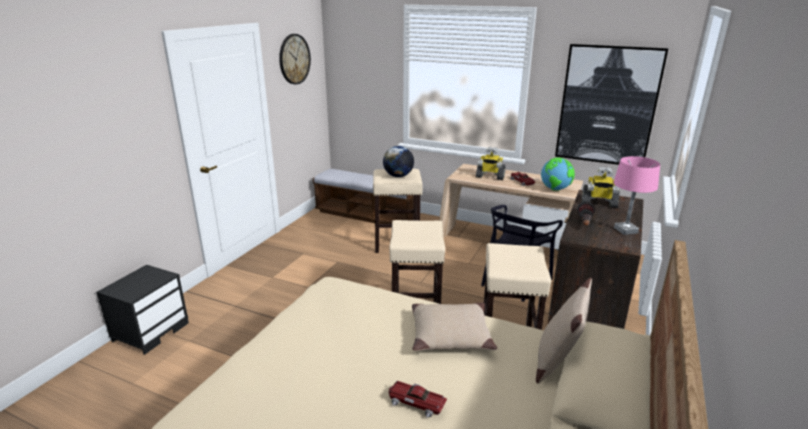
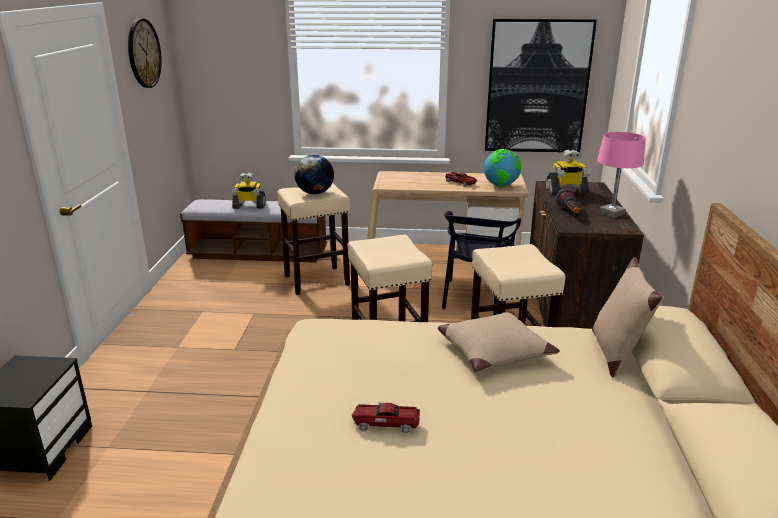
camera: 20 degrees left, 0 degrees up
toy car [389,381,447,418] -> toy car moved to [351,403,420,434]
toy robot [476,147,505,180] -> toy robot moved to [232,173,266,209]

